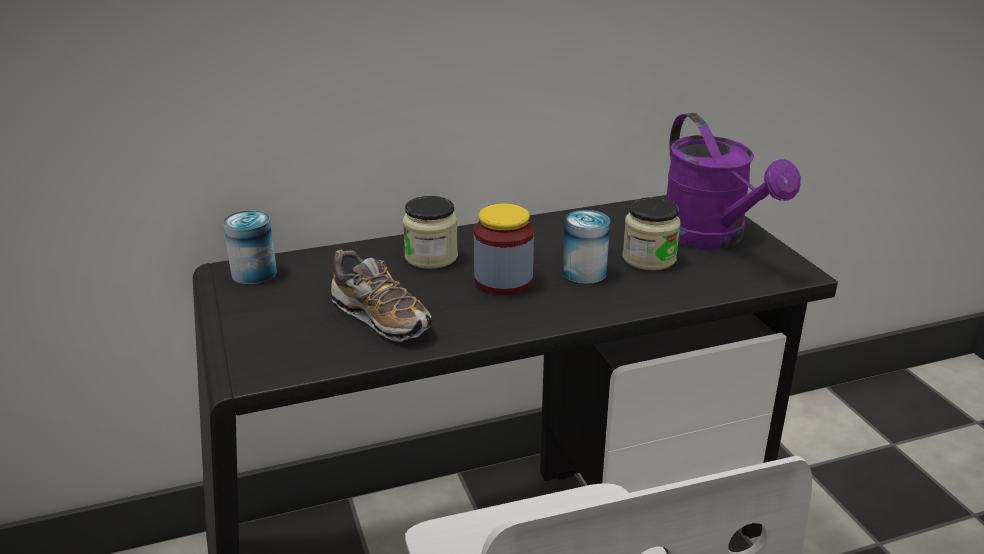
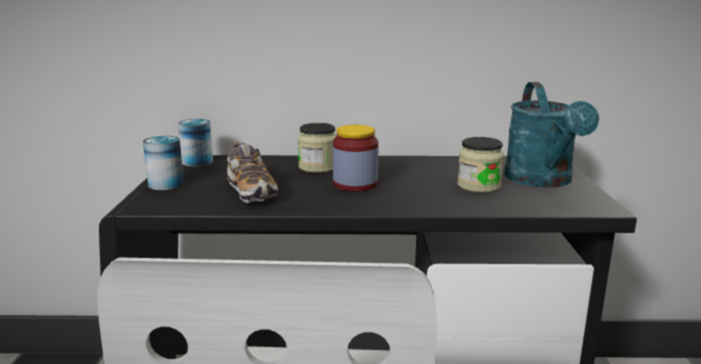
camera: 20 degrees right, 10 degrees down
can [562,210,610,284] -> can moved to [143,136,184,190]
purple watering can [666,113,801,249] -> turquoise watering can [504,82,599,188]

